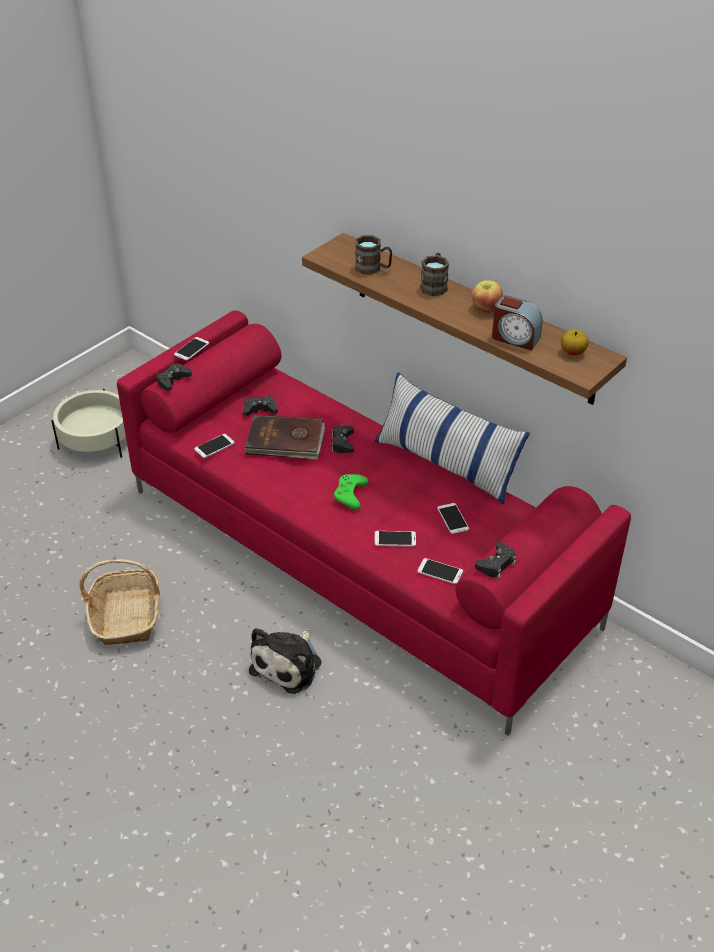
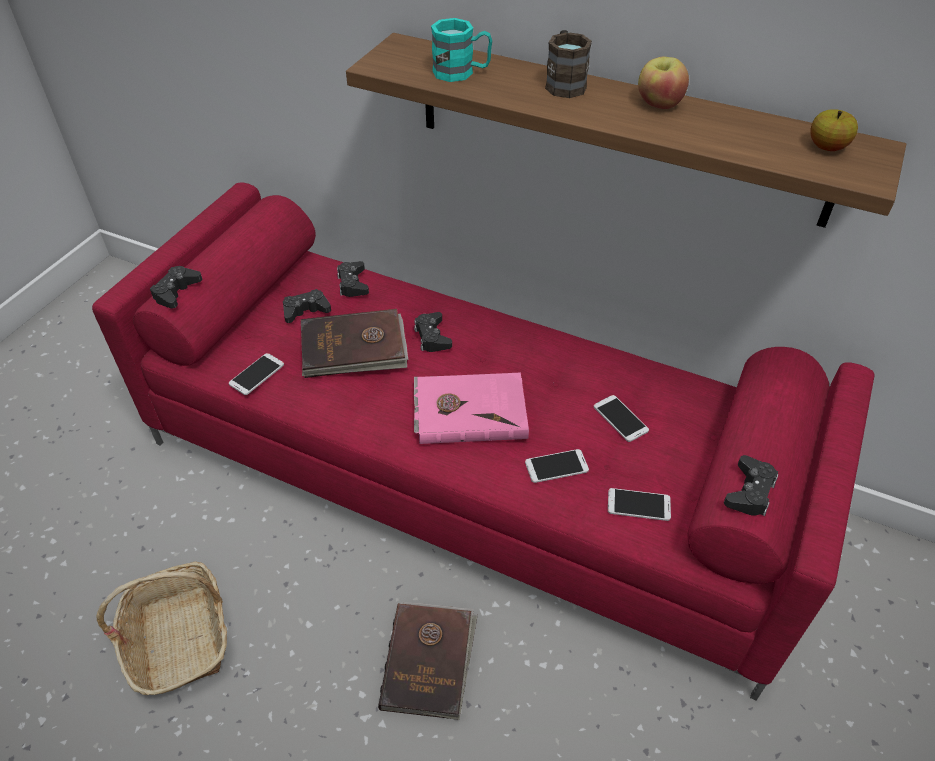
camera: 15 degrees left, 5 degrees up
beige planter [51,389,126,458] -> none
phone [174,337,209,361] -> none
plush toy [249,628,321,694] -> brown book [378,602,478,720]
green game controller [334,474,369,510] -> pink book [414,373,529,444]
brown mug [355,235,392,274] -> turquoise mug [431,18,492,82]
pillow [374,372,530,504] -> none
alarm clock [492,295,543,350] -> none
none -> black game controller [337,261,369,297]

